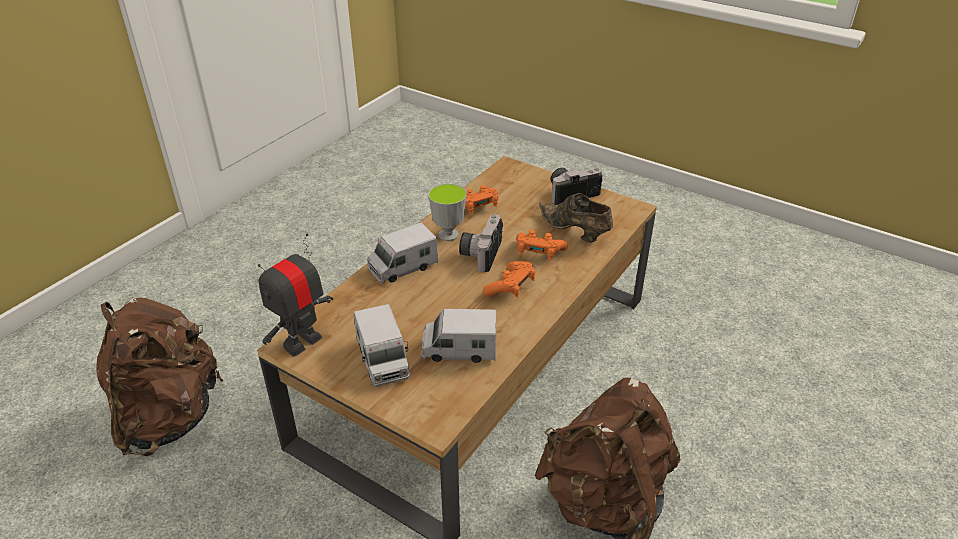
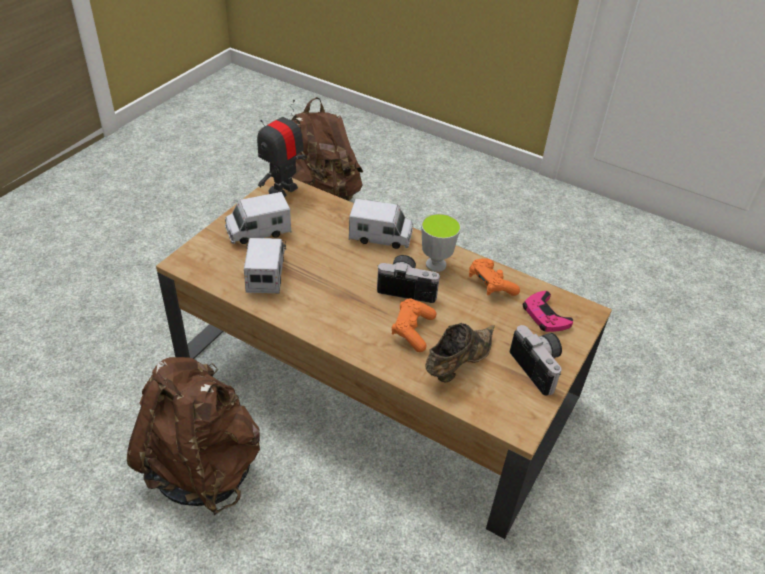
camera: 85 degrees right, 5 degrees up
toy robot [258,234,333,356] -> toy robot turned 90 degrees counterclockwise [257,100,307,197]
toy truck [367,222,438,283] -> toy truck turned 135 degrees clockwise [349,199,413,249]
orange game controller [483,261,536,298] -> none
none -> pink game controller [523,291,573,332]

